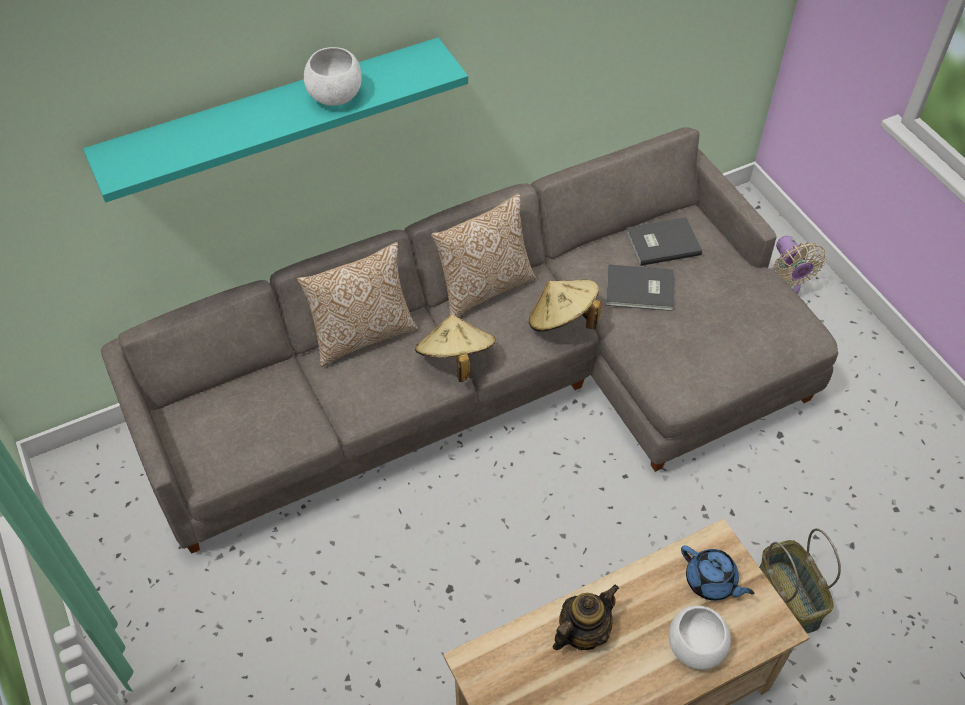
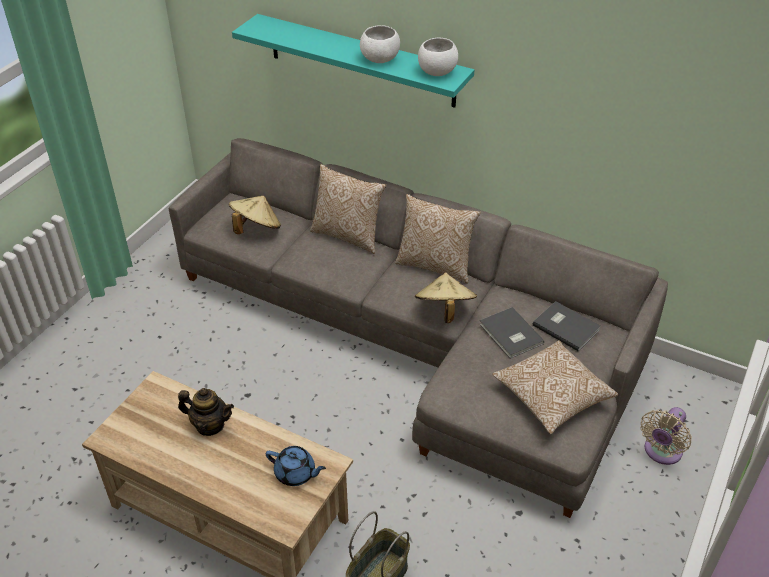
camera: 55 degrees right, 10 degrees down
beige hat [415,314,496,382] -> beige hat moved to [229,196,281,234]
white bowl [669,605,731,669] -> white bowl moved to [418,38,458,76]
blue teapot [681,545,754,601] -> blue teapot turned 75 degrees counterclockwise [266,446,326,486]
none -> pillow [492,340,618,434]

